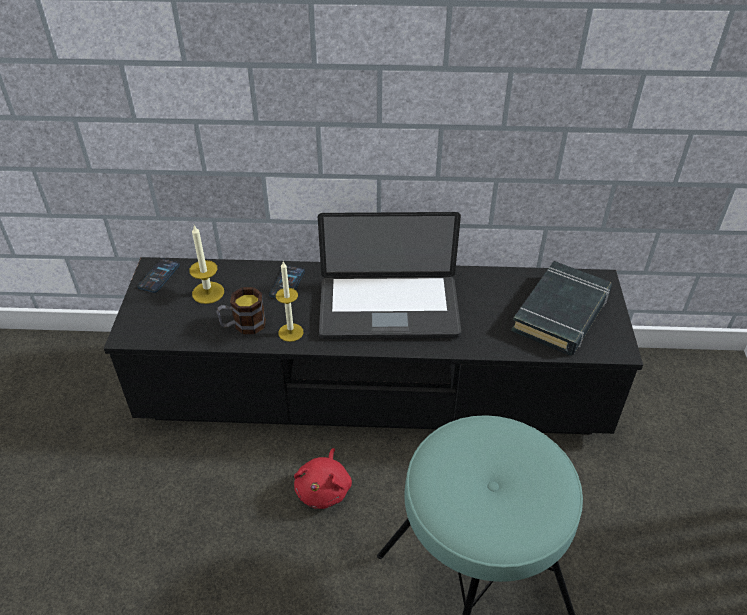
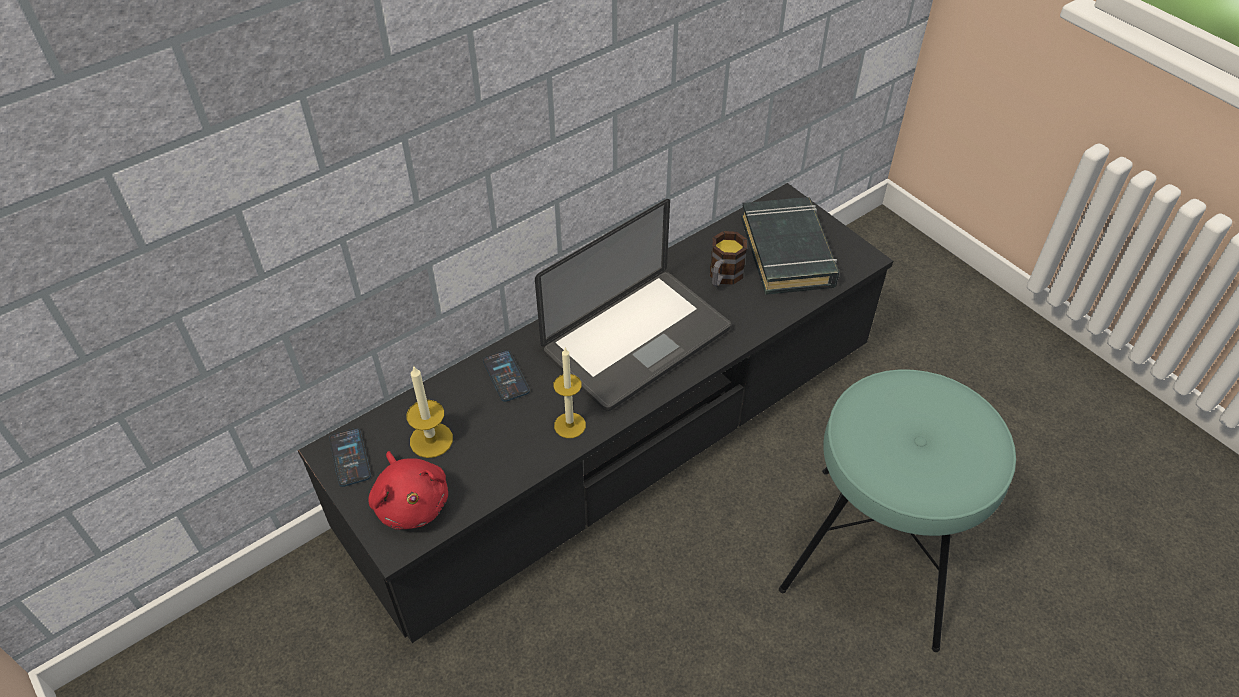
camera: 40 degrees left, 5 degrees up
mug [217,287,266,334] -> mug moved to [710,231,747,287]
red plush toy [294,448,352,509] -> red plush toy moved to [368,451,448,529]

